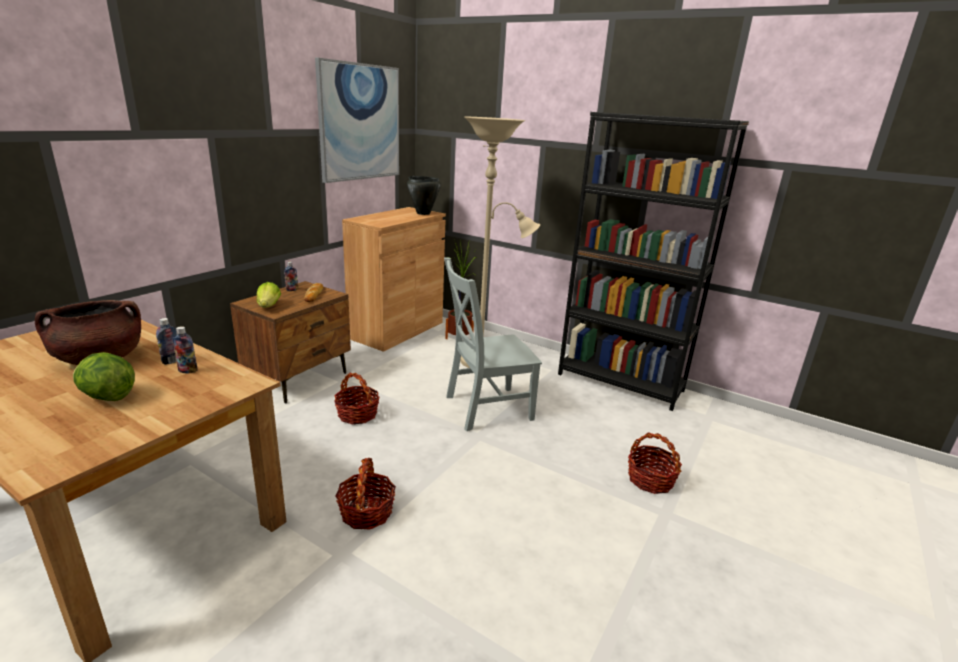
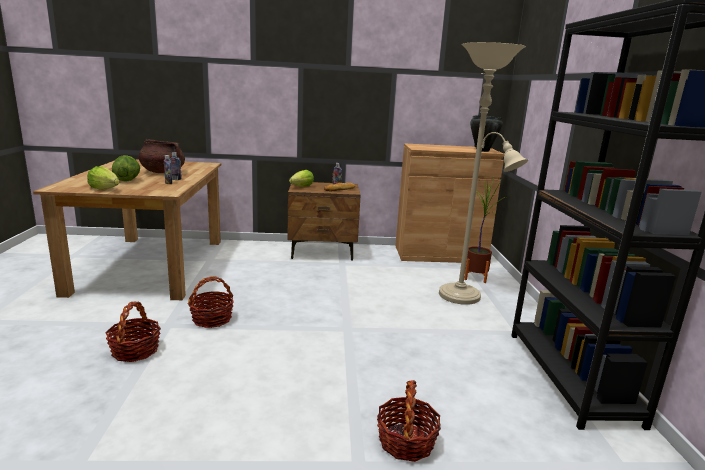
camera: 55 degrees right, 5 degrees down
picture [315,58,399,183] -> none
basket [334,372,379,424] -> basket moved to [105,301,161,362]
grey chair [444,257,542,431] -> none
none -> lettuce [87,166,120,190]

